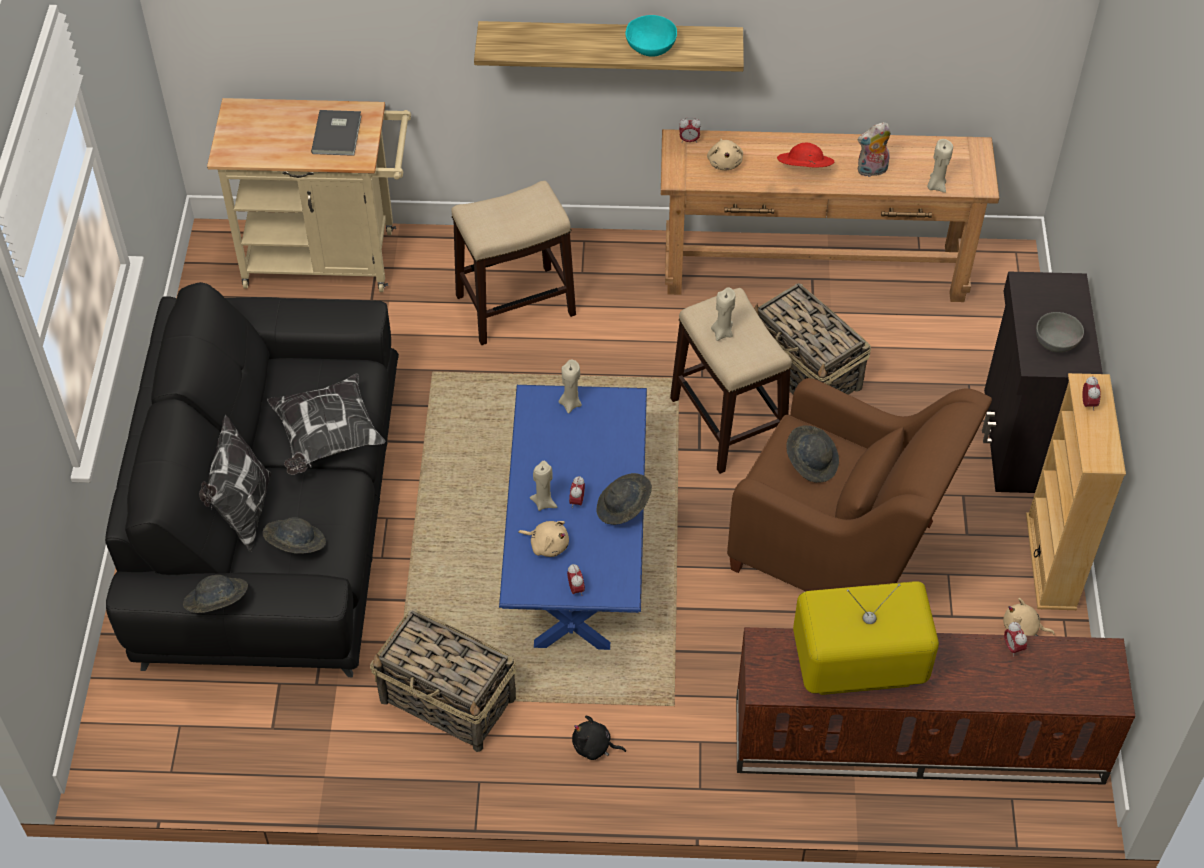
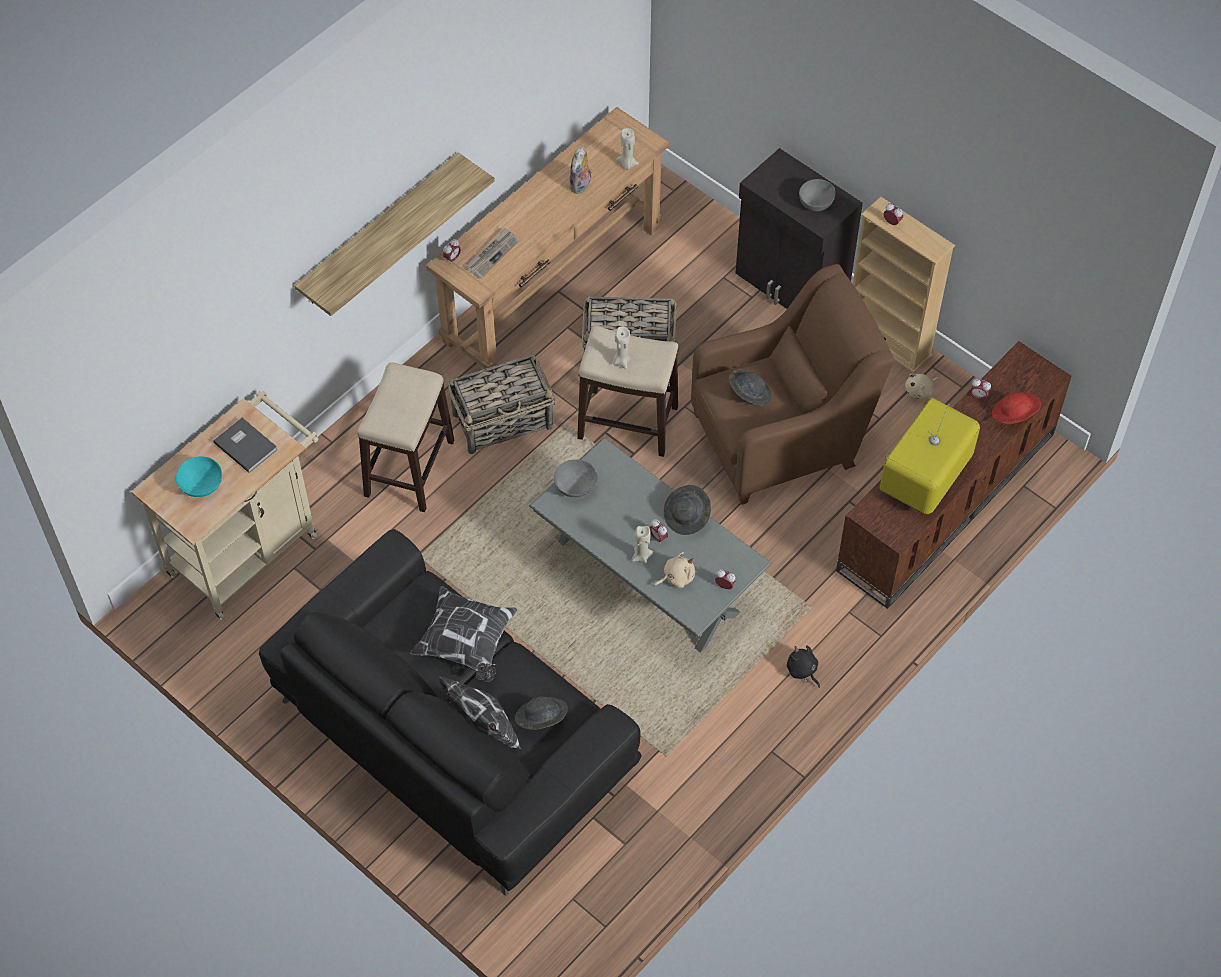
camera: 50 degrees left, 5 degrees up
grey hat [183,575,248,613] -> none
basket [370,609,516,752] -> basket moved to [448,355,555,454]
blue coffee table [499,385,647,650] -> grey coffee table [529,437,772,653]
beige candle [559,359,582,414] -> grey bowl [554,459,598,497]
black plush toy [572,716,626,760] -> black plush toy turned 90 degrees clockwise [787,645,820,688]
turquoise bowl [625,15,677,57] -> turquoise bowl moved to [176,456,222,497]
beige plush toy [707,139,743,170] -> newspaper [466,227,519,279]
red hat [777,143,834,168] -> red hat moved to [992,393,1041,424]

